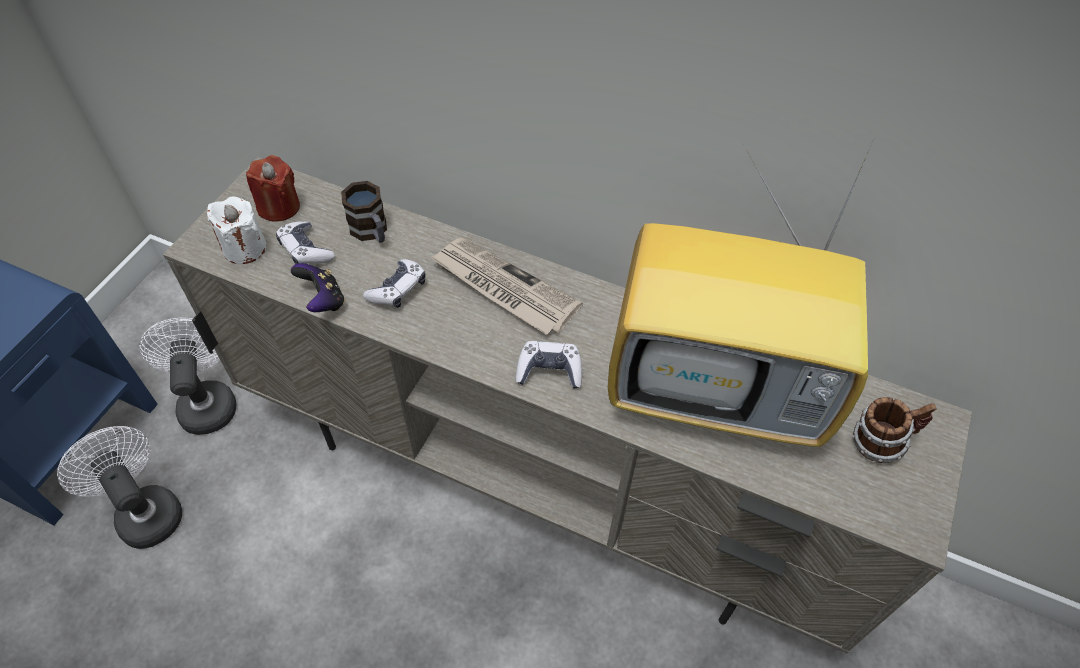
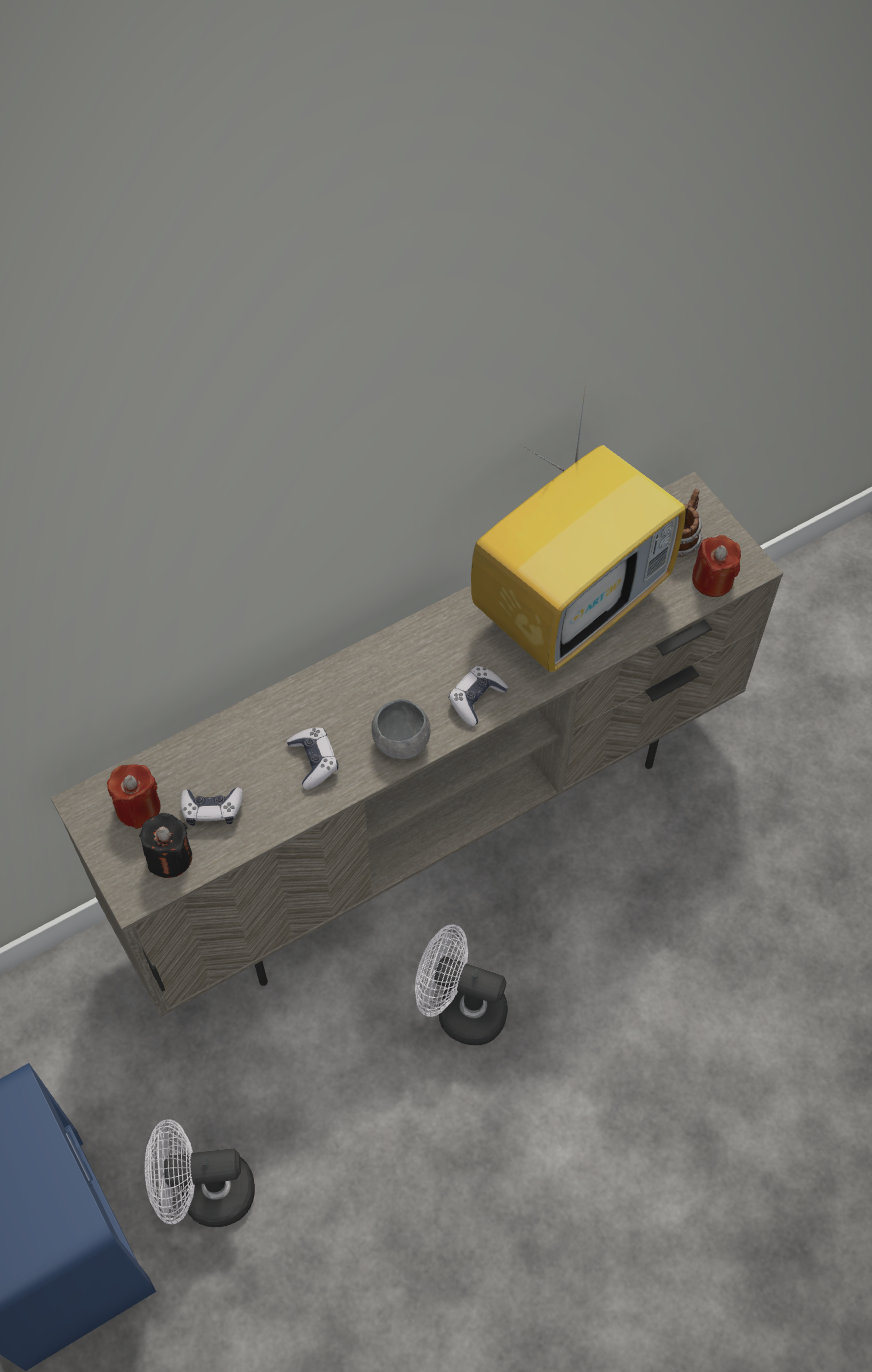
camera: 55 degrees left, 5 degrees up
white fan [139,318,236,435] -> white fan moved to [415,924,508,1045]
white candle [207,196,266,264] -> black candle [139,813,192,878]
game controller [291,263,345,312] -> none
mug [341,181,387,243] -> none
newspaper [430,238,583,335] -> none
none -> grey bowl [372,699,430,759]
none -> red candle [692,535,741,597]

